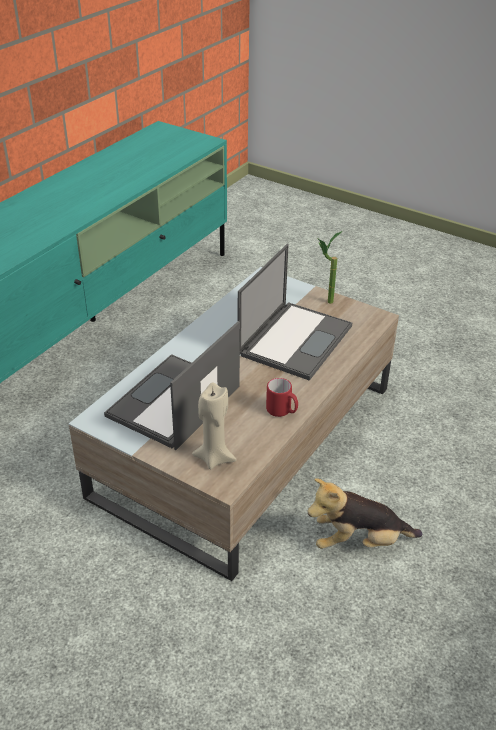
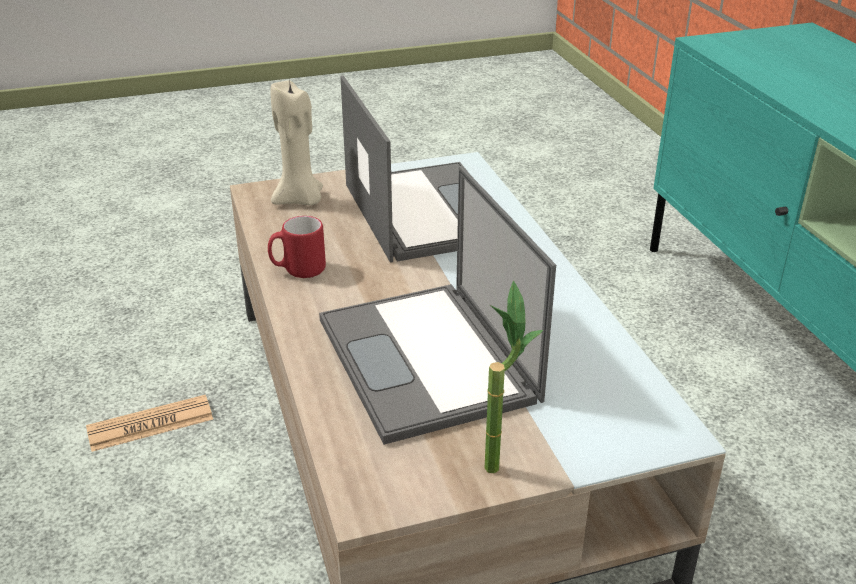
camera: 130 degrees right, 5 degrees down
plush toy [308,478,423,549] -> newspaper [86,395,213,452]

